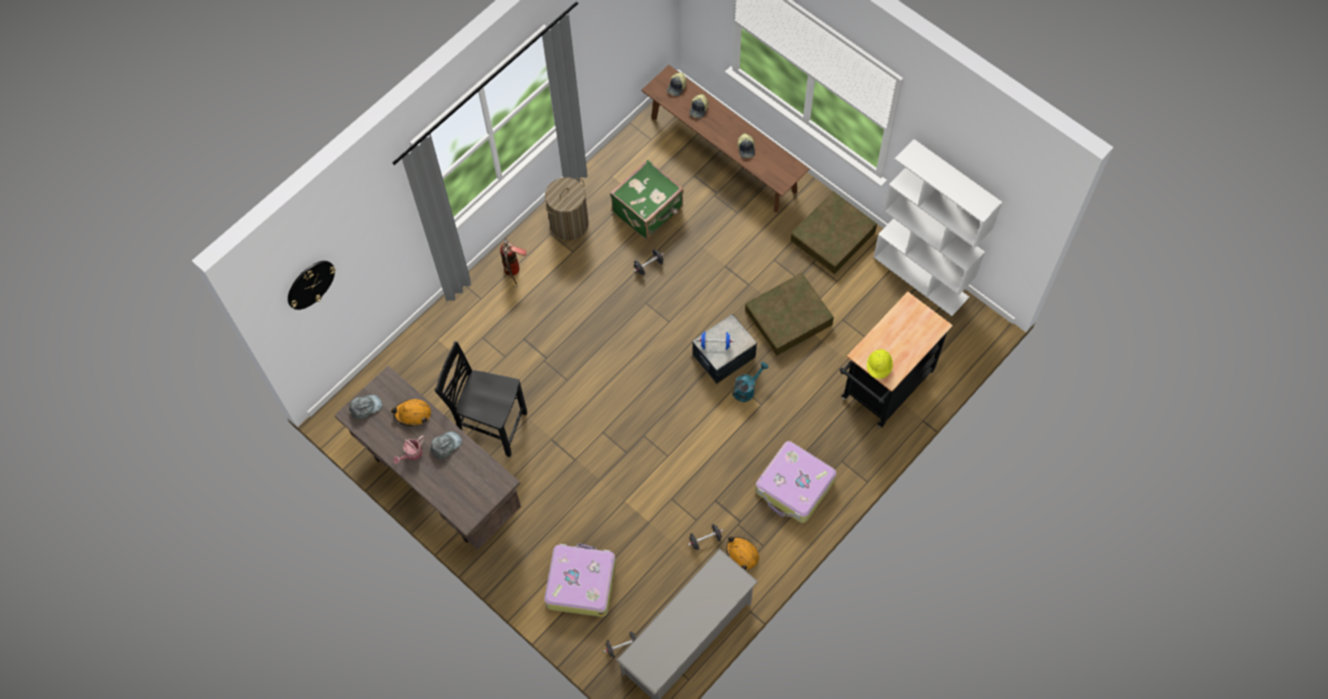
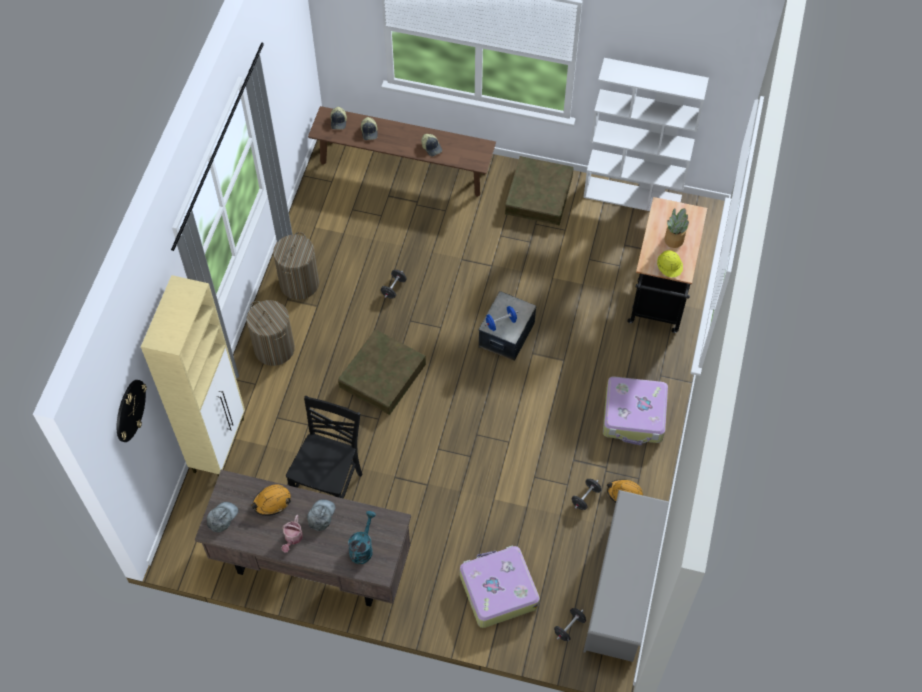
camera: 30 degrees left, 5 degrees down
black chair [435,341,527,457] -> black chair turned 120 degrees clockwise [286,396,363,499]
fire extinguisher [500,238,527,288] -> laundry basket [246,300,295,366]
green suitcase [610,160,683,239] -> none
turquoise watering can [732,362,768,402] -> turquoise watering can moved to [348,511,376,564]
brown storage box [745,273,834,356] -> brown storage box moved to [338,329,426,415]
none -> beige cabinet [141,275,245,476]
none -> potted plant [665,208,689,248]

